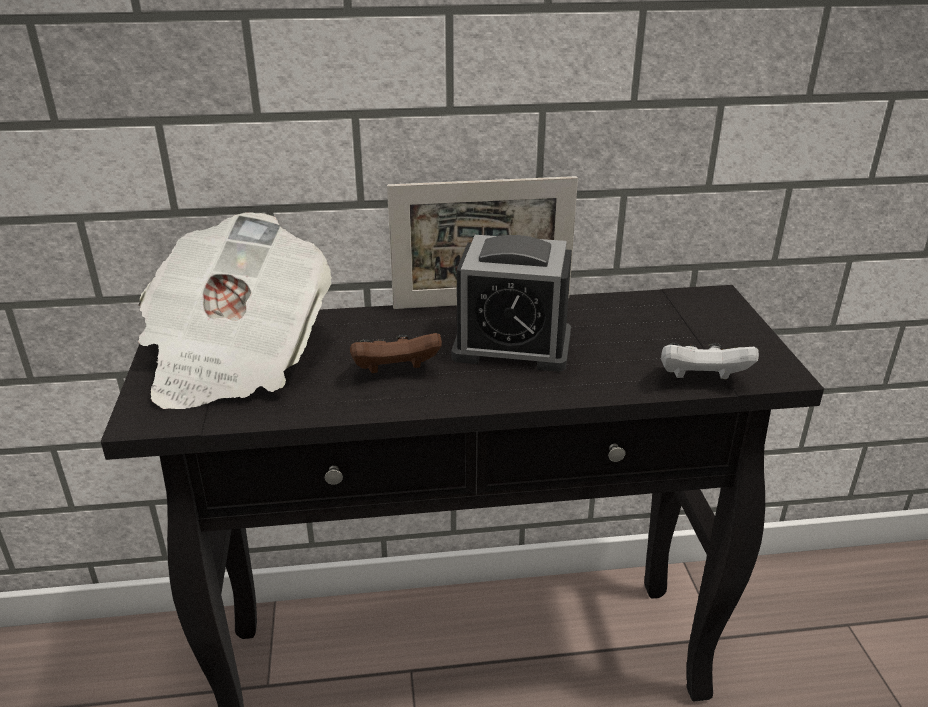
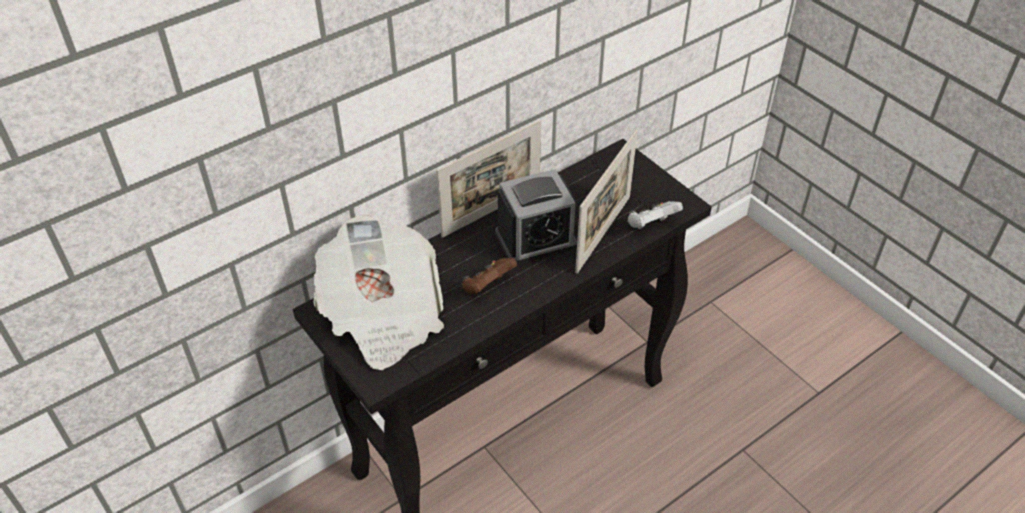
camera: 30 degrees left, 15 degrees up
none -> picture frame [575,130,638,274]

